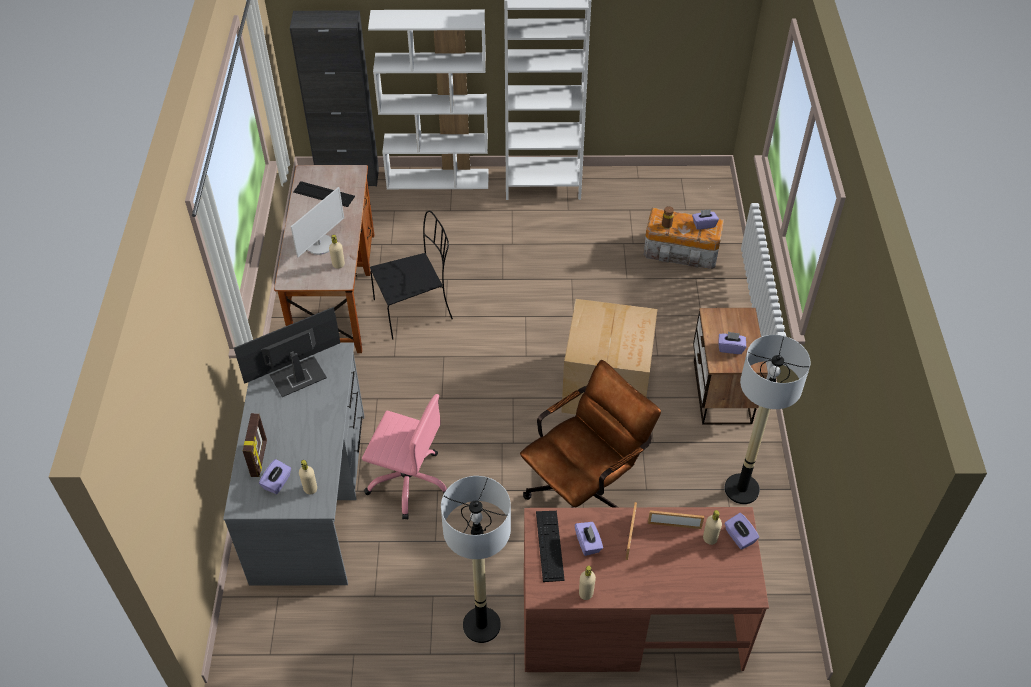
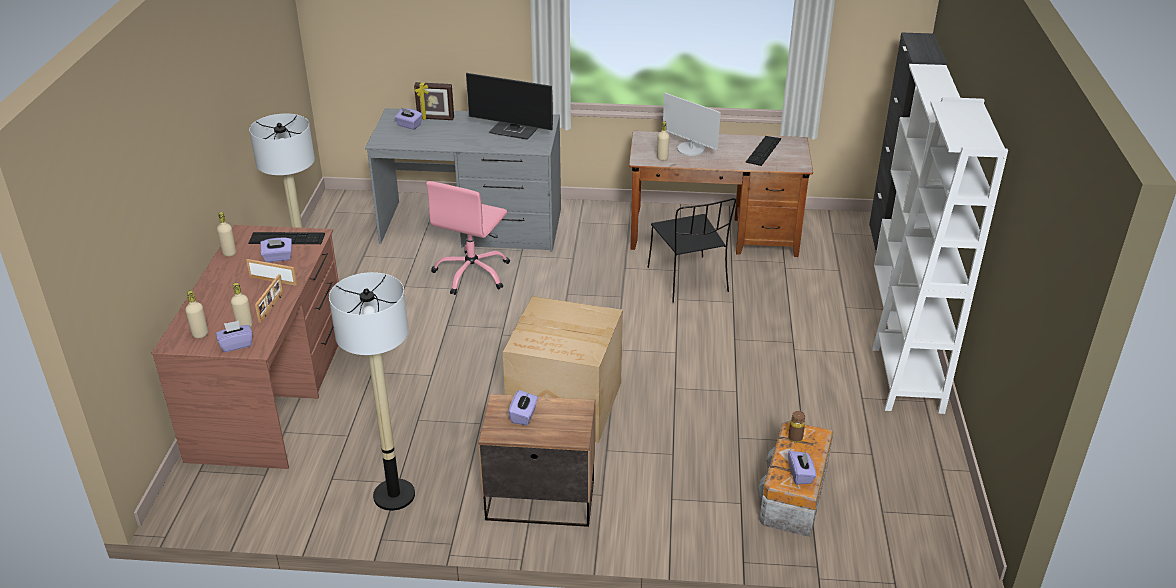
camera: 95 degrees right, 15 degrees down
monitor [234,307,340,397] -> monitor turned 135 degrees clockwise [466,73,553,140]
beige bottle [299,460,317,494] -> beige bottle moved to [185,291,208,338]
brown office chair [520,360,661,508] -> none

